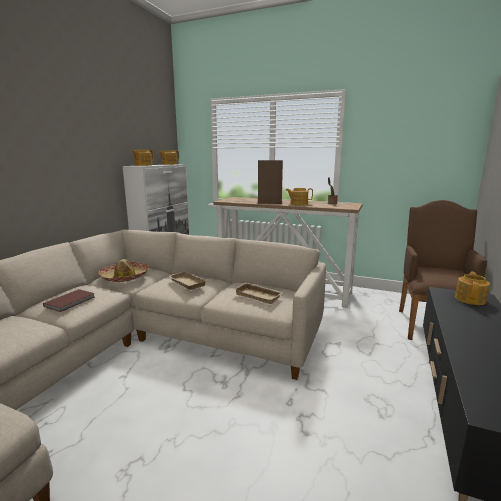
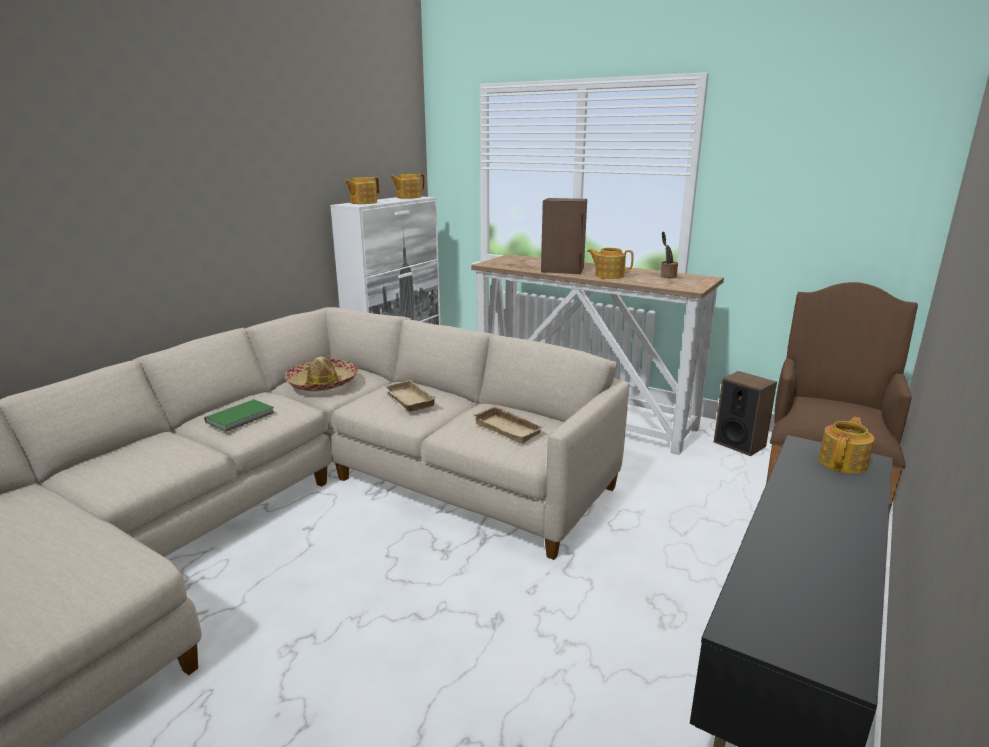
camera: 10 degrees right, 5 degrees up
brown book [43,289,95,312] -> green book [204,399,275,432]
none -> speaker [714,371,777,456]

